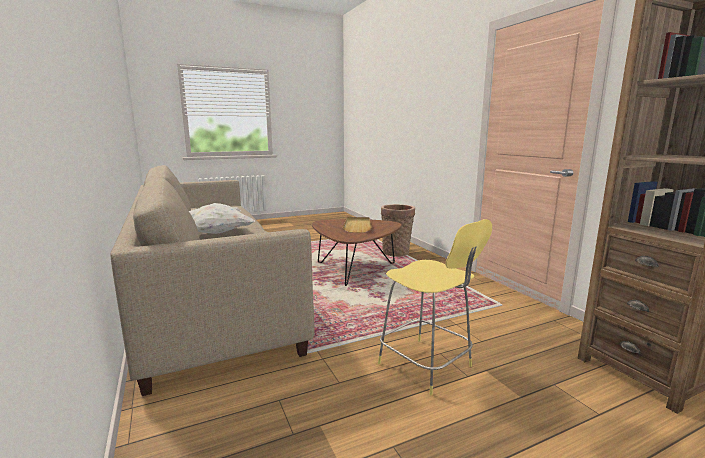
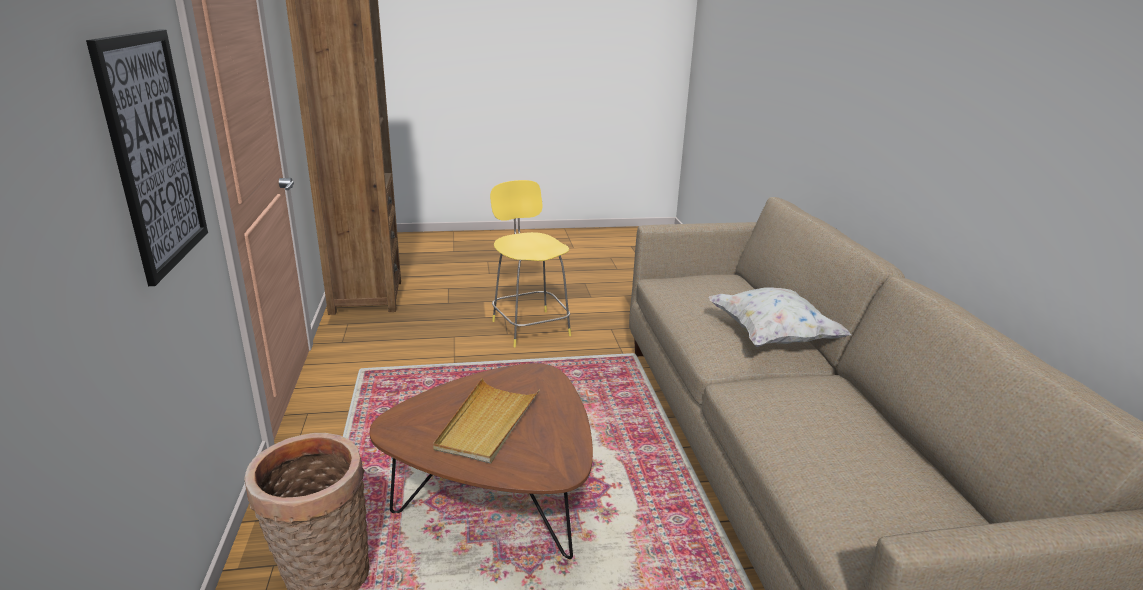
camera: 165 degrees left, 10 degrees up
none -> picture [86,29,208,286]

